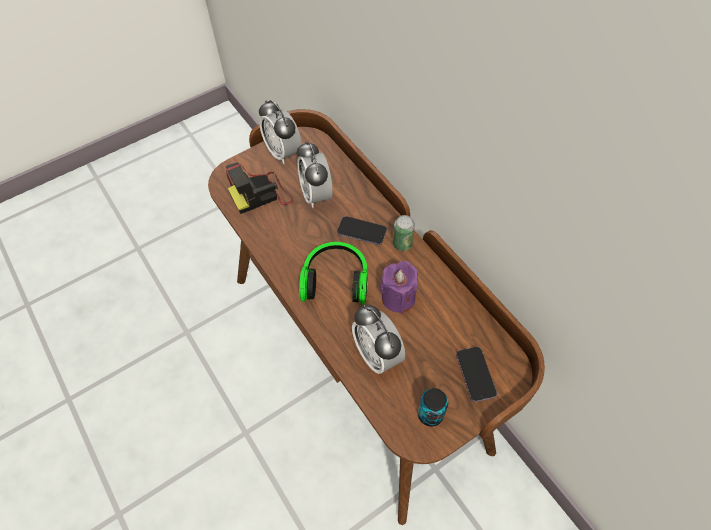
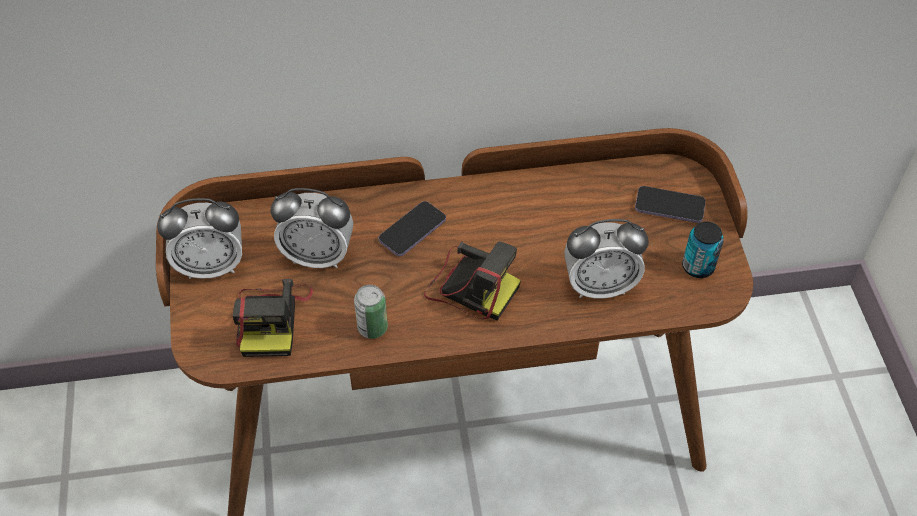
camera: 65 degrees left, 5 degrees down
headphones [299,242,368,305] -> camera [424,241,521,321]
purple candle [380,261,418,314] -> none
can [393,215,415,251] -> can moved to [354,285,388,339]

